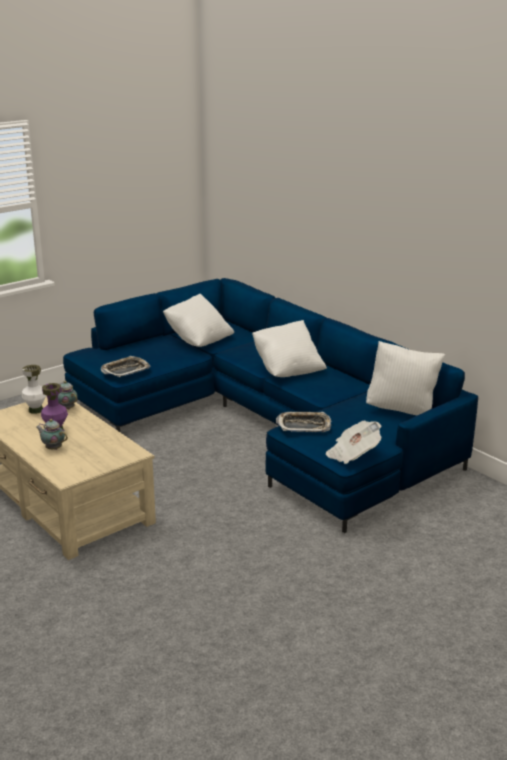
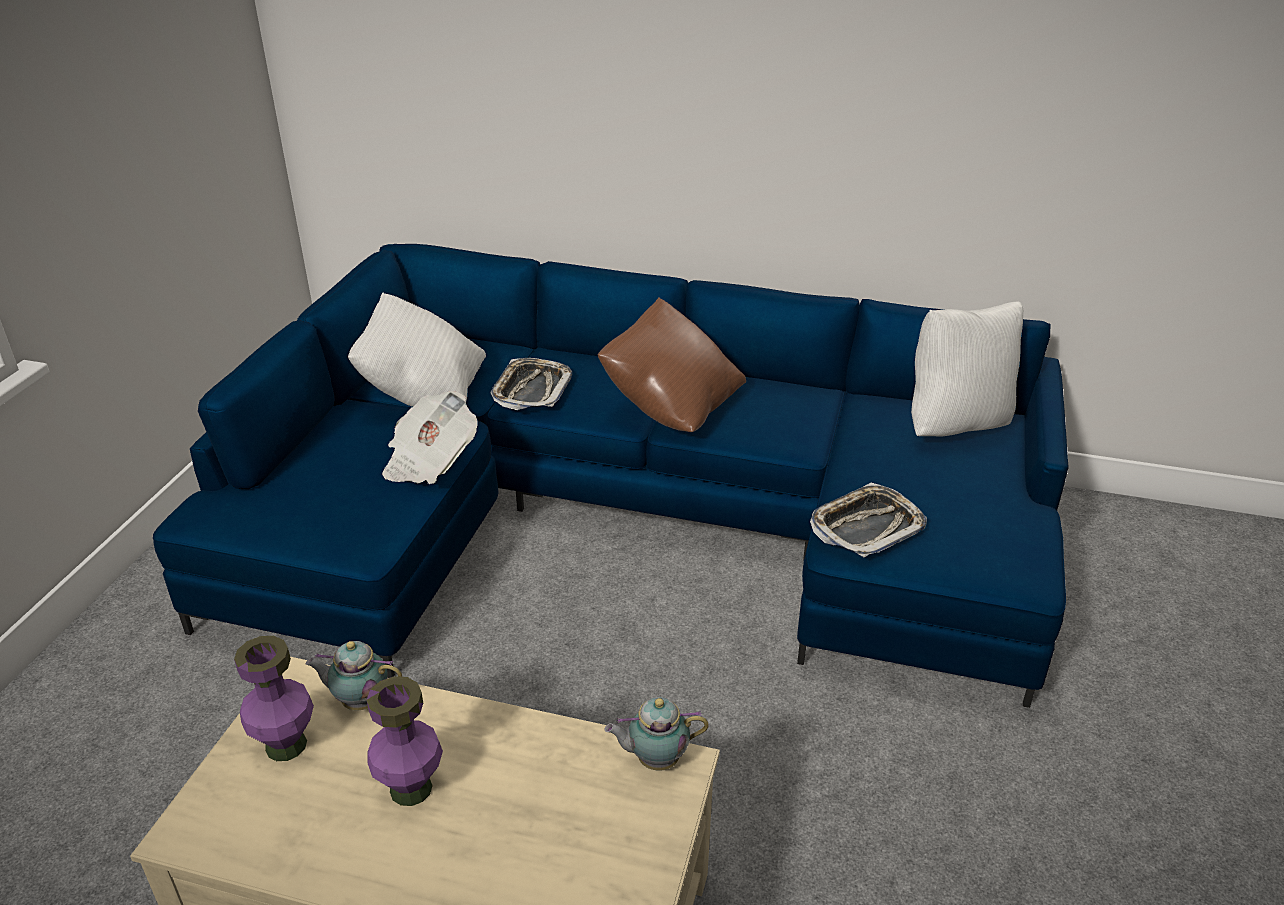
camera: 35 degrees left, 10 degrees up
white vase [22,365,46,414] -> purple vase [234,636,314,761]
teapot [36,419,68,450] -> teapot moved to [605,697,709,771]
tray [101,356,150,377] -> tray moved to [491,358,572,410]
white pillow [252,320,327,377] -> brown pillow [598,297,746,432]
newspaper [326,421,382,464] -> newspaper moved to [382,391,478,484]

